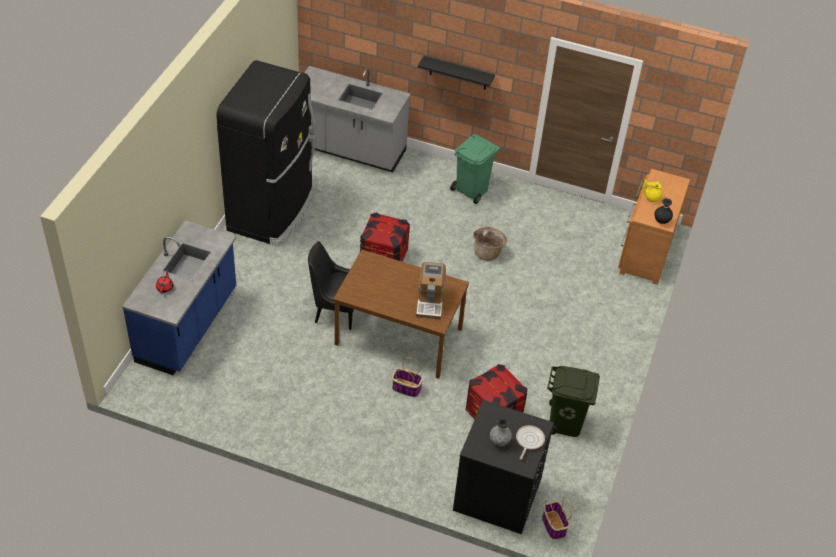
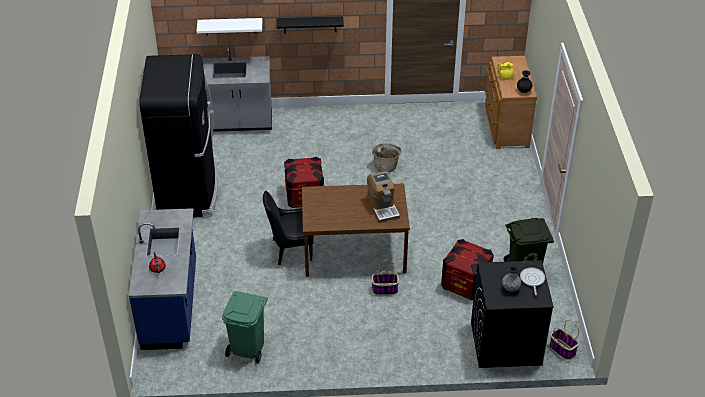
camera: 20 degrees left, 5 degrees down
green trash can [450,134,500,204] -> green trash can moved to [222,291,268,363]
none -> white shelf [196,18,262,35]

